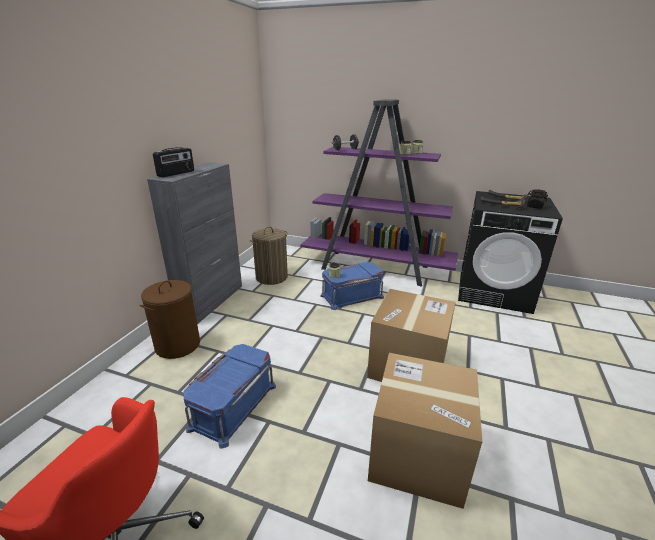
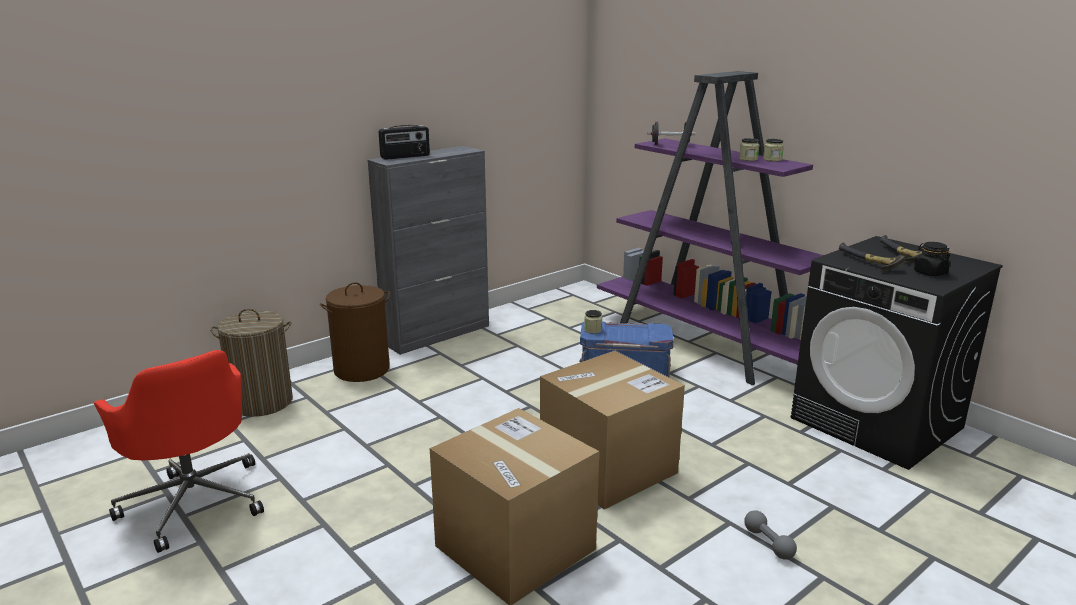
camera: 30 degrees right, 5 degrees down
blue storage box [184,344,276,449] -> none
laundry basket [250,227,288,285] -> laundry basket moved to [210,309,293,417]
none -> grey dumbbell [744,510,797,560]

